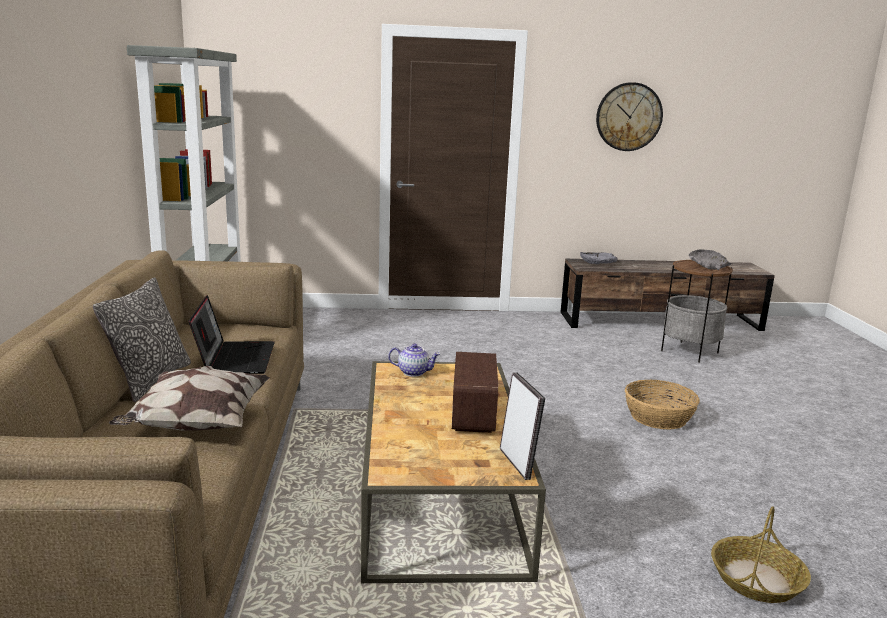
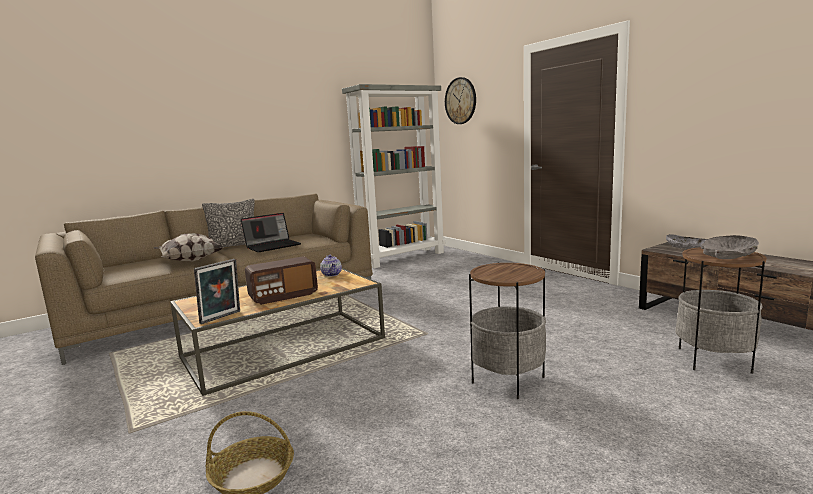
camera: 60 degrees right, 5 degrees down
wall clock [596,82,663,151] -> wall clock moved to [445,77,476,124]
basket [625,380,700,430] -> side table [469,262,546,399]

